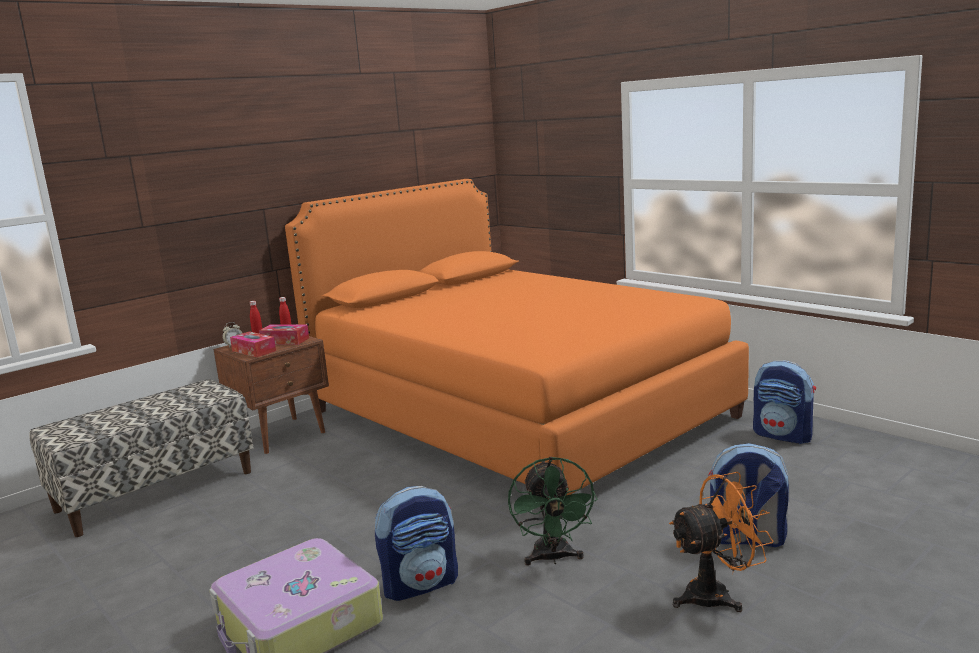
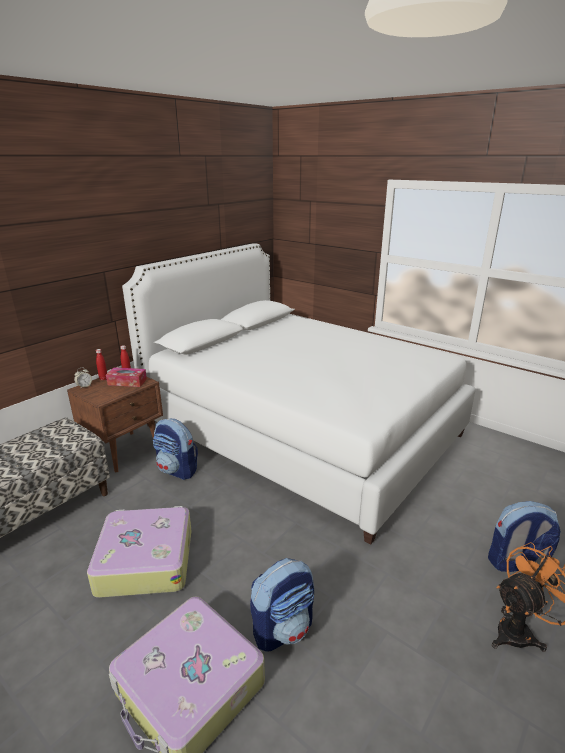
camera: 10 degrees left, 10 degrees up
tissue box [230,331,276,357] -> none
orange bed [285,179,749,495] -> white bed [122,243,475,545]
green fan [508,457,598,565] -> none
backpack [753,361,816,444] -> backpack moved to [153,419,198,480]
none -> suitcase [87,506,192,598]

